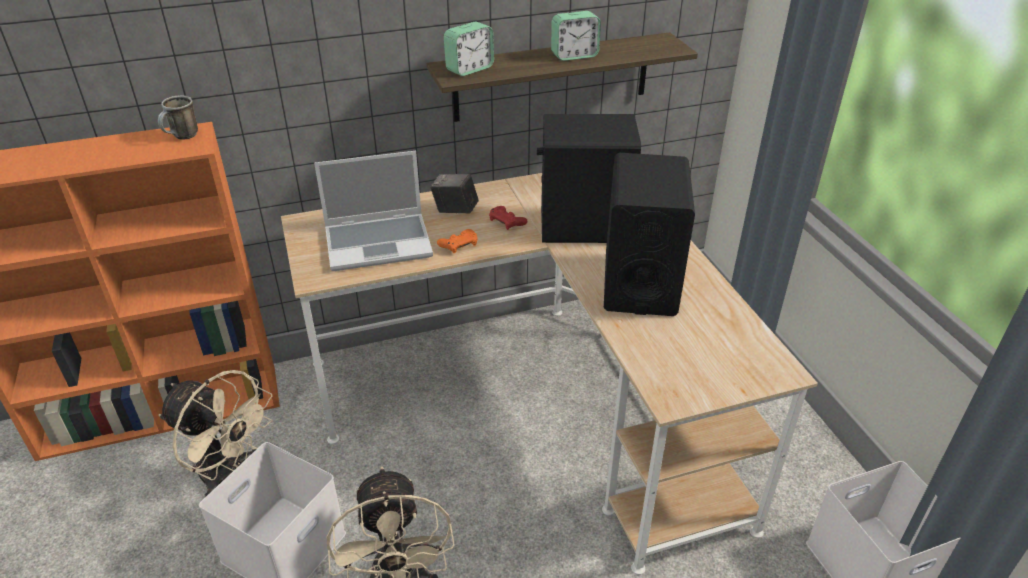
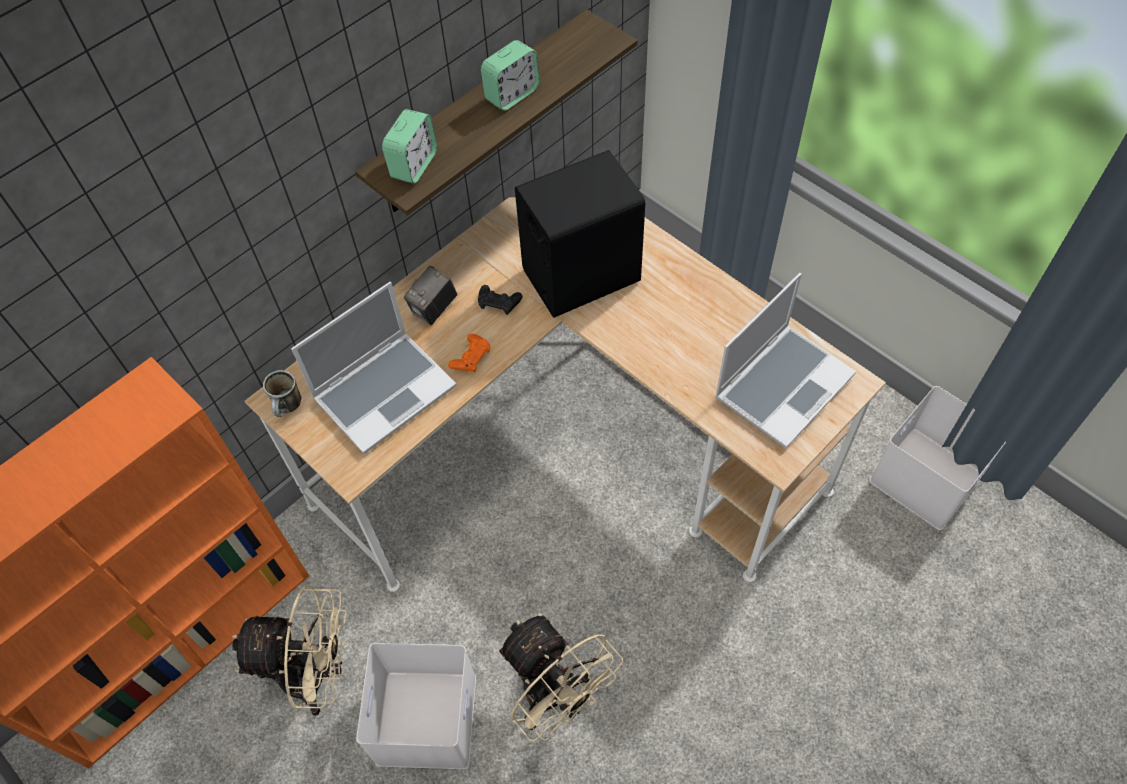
camera: 25 degrees left, 20 degrees up
mug [158,96,198,140] -> mug moved to [263,370,301,417]
camera [430,173,479,214] -> camera turned 45 degrees counterclockwise [404,265,457,325]
red game controller [489,206,527,230] -> black game controller [478,285,522,315]
black speaker [604,153,695,316] -> none
none -> laptop [715,273,856,448]

